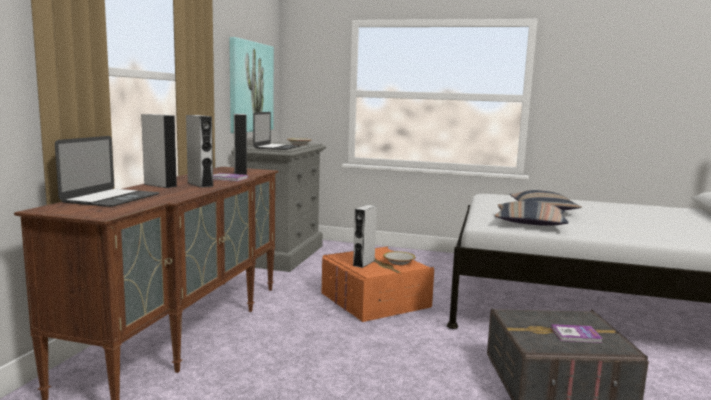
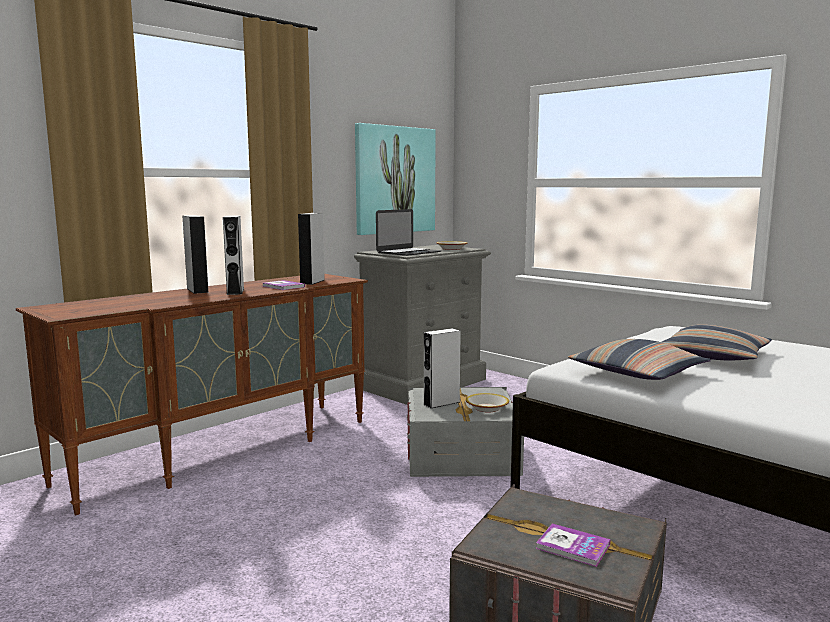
camera: 30 degrees right, 0 degrees up
laptop [55,136,159,207] -> none
orange storage box [322,247,434,322] -> grey storage box [407,387,524,477]

